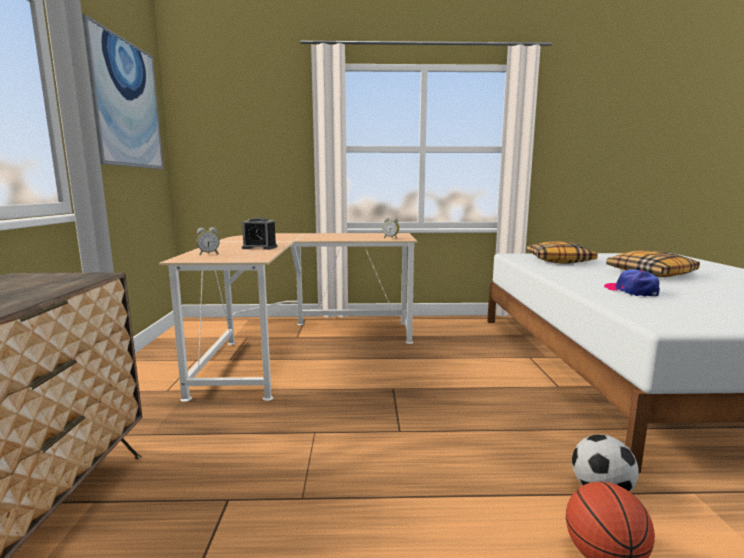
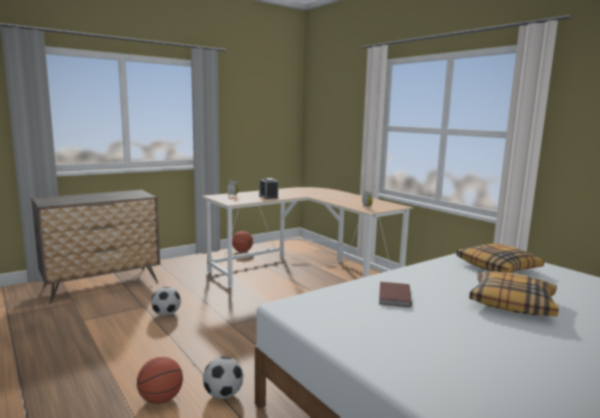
camera: 55 degrees right, 0 degrees up
picture [82,14,163,169] -> none
cap [604,269,660,297] -> brown book [379,282,412,307]
none -> football [151,287,181,316]
none -> basketball [232,231,253,252]

